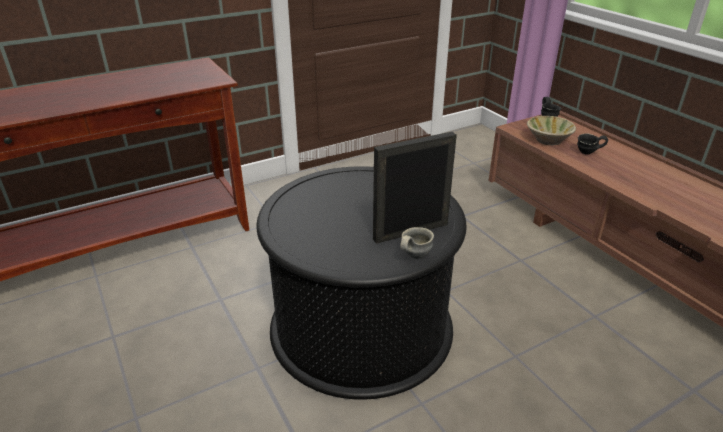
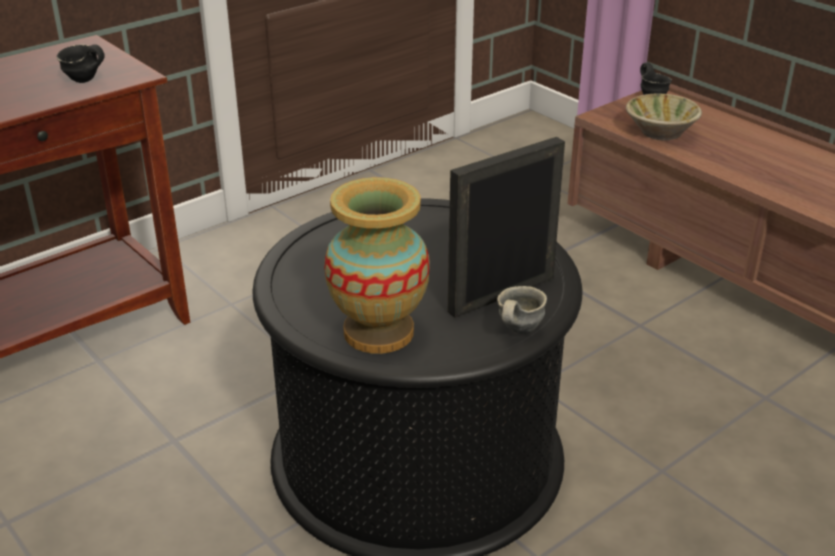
camera: 10 degrees left, 0 degrees up
black mug [577,133,608,155] -> black mug moved to [57,44,104,83]
none -> vase [324,177,430,354]

